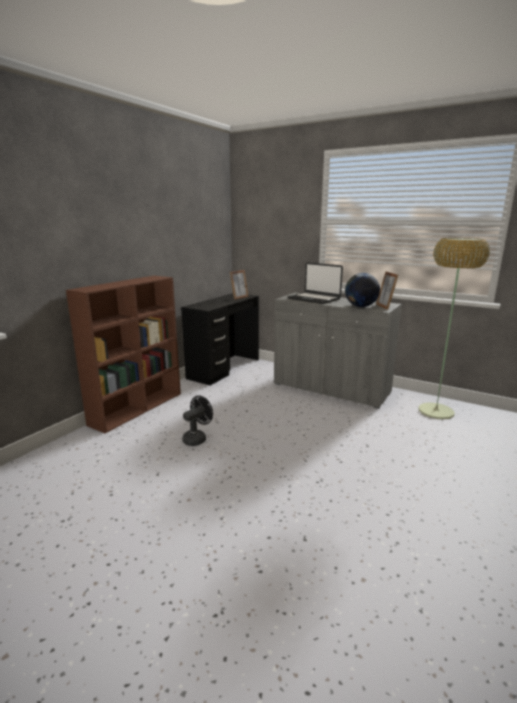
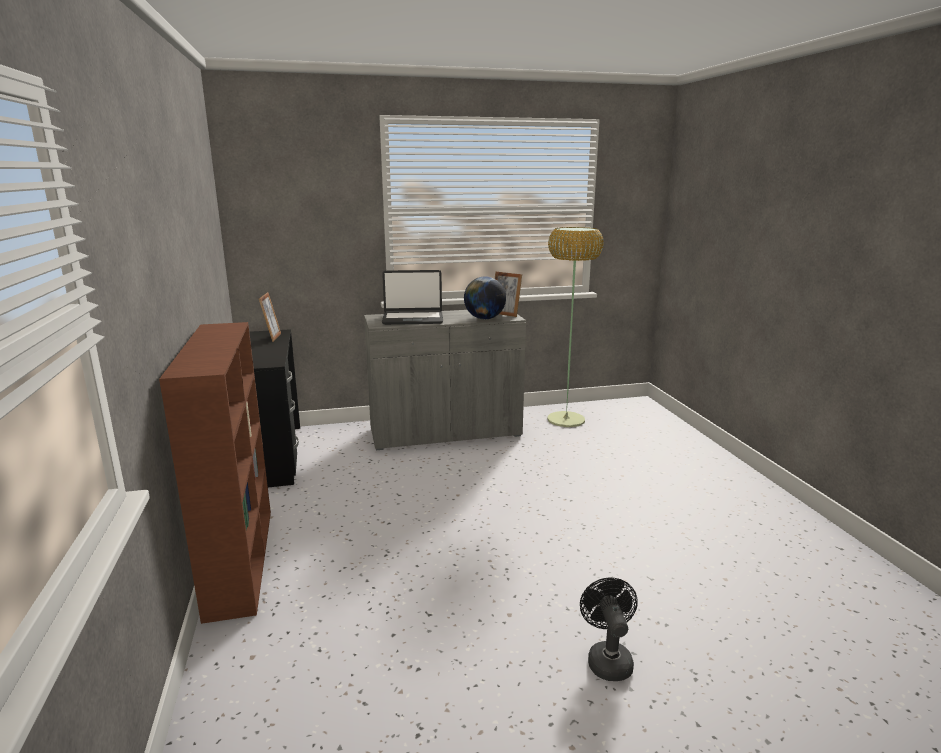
camera: 45 degrees left, 0 degrees up
black fan [182,395,213,446] -> black fan moved to [580,578,638,681]

